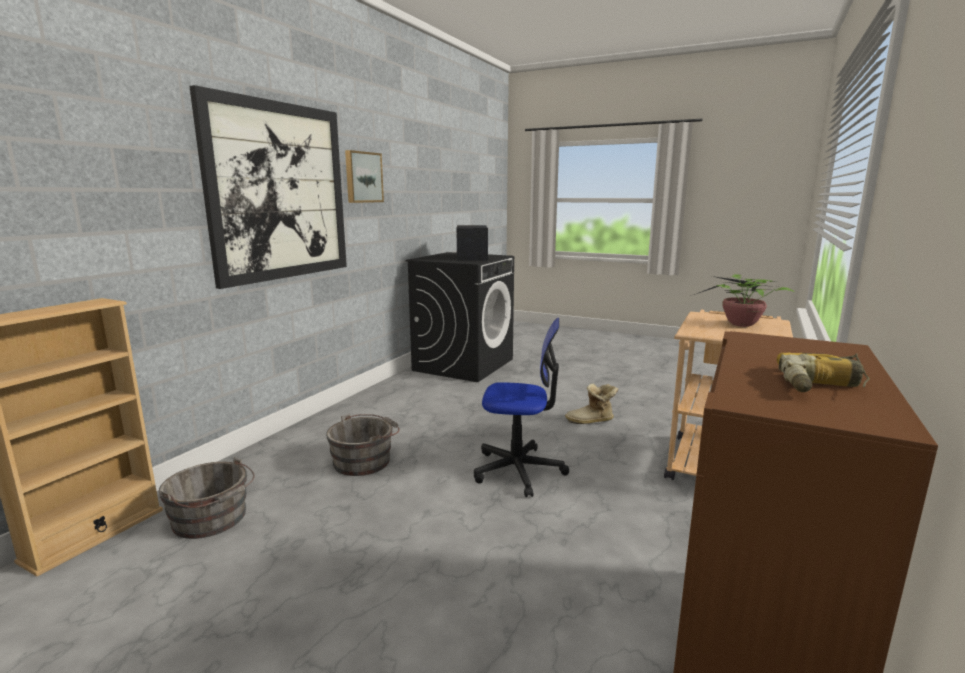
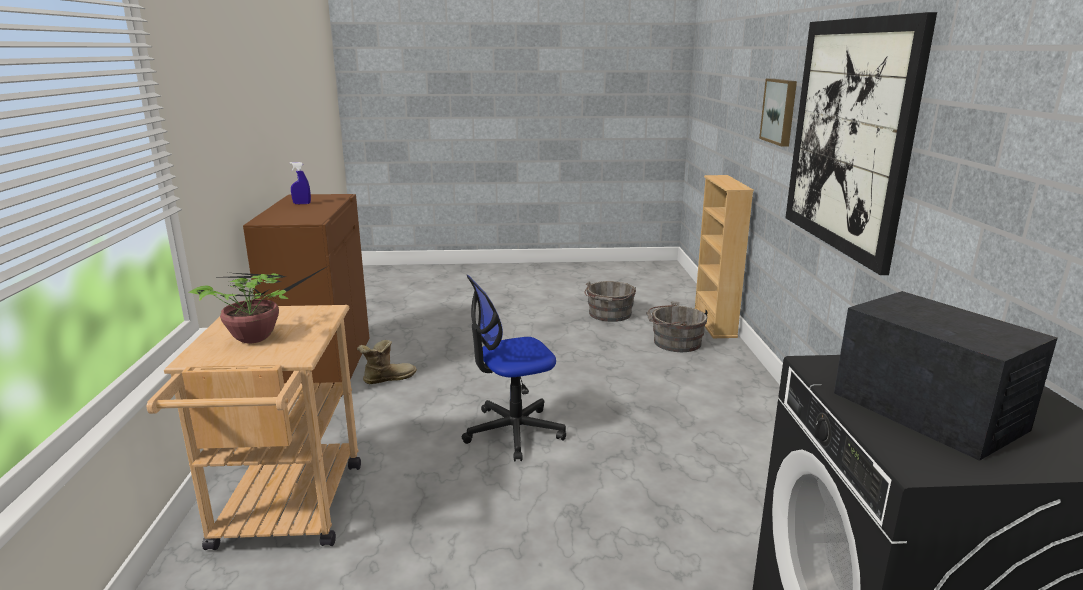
camera: 150 degrees right, 5 degrees up
grey bucket [326,414,400,476] -> grey bucket moved to [585,281,636,322]
picture [345,150,384,203] -> picture moved to [759,78,797,147]
boot [565,383,618,424] -> boot moved to [357,340,417,384]
power drill [777,353,870,392] -> blue spray bottle [290,162,311,204]

